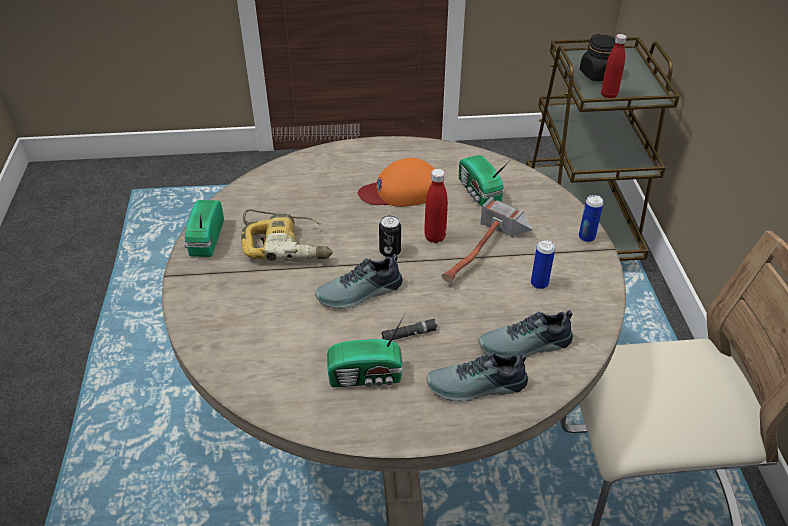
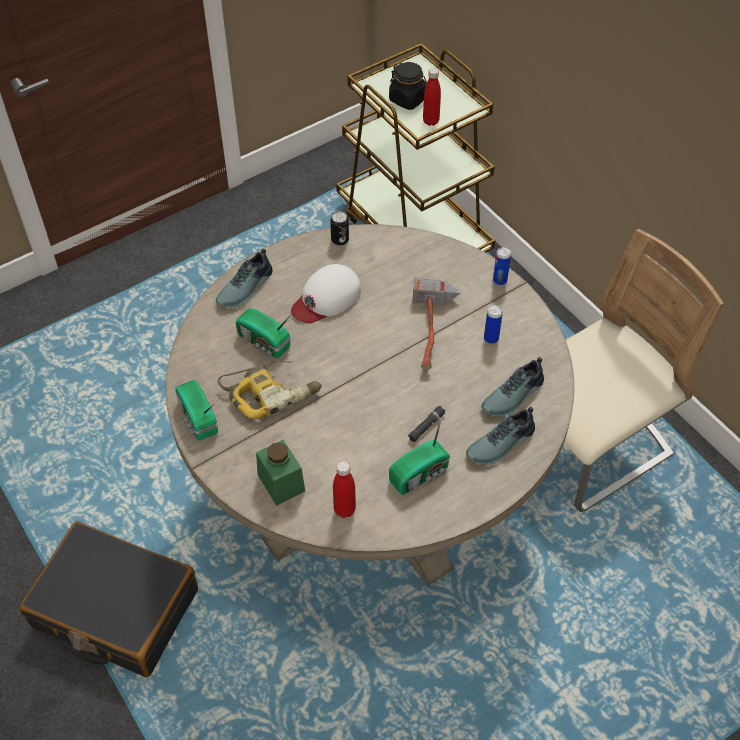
camera: 30 degrees left, 10 degrees up
shoe [315,254,402,309] -> shoe moved to [216,248,273,308]
orange cap [358,158,434,207] -> white cap [291,264,361,323]
can [379,215,401,257] -> can moved to [330,211,349,245]
red bottle [424,169,448,243] -> red bottle moved to [333,461,356,518]
radio [459,155,509,207] -> radio moved to [236,308,292,359]
none -> black suitcase [19,521,198,677]
none -> green jar [256,440,305,506]

